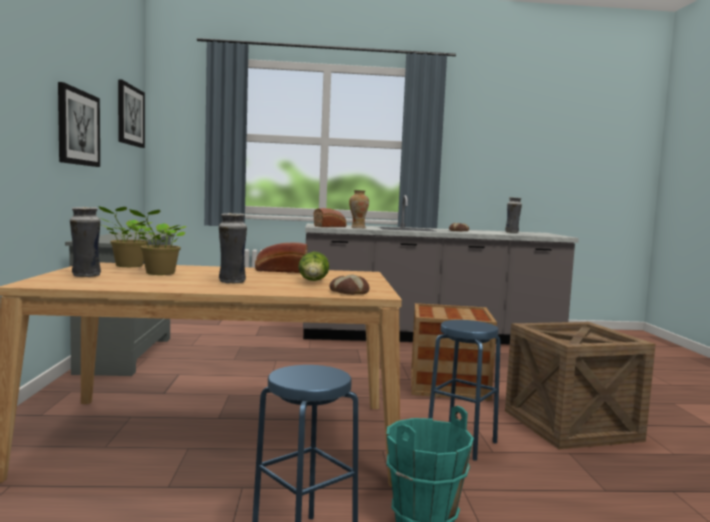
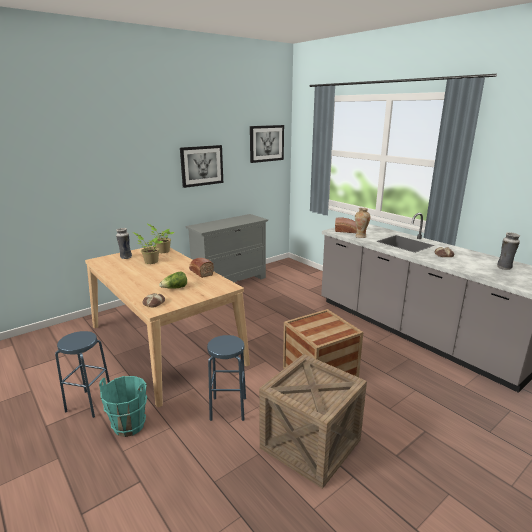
camera: 55 degrees right, 15 degrees up
vase [219,213,247,283] -> none

